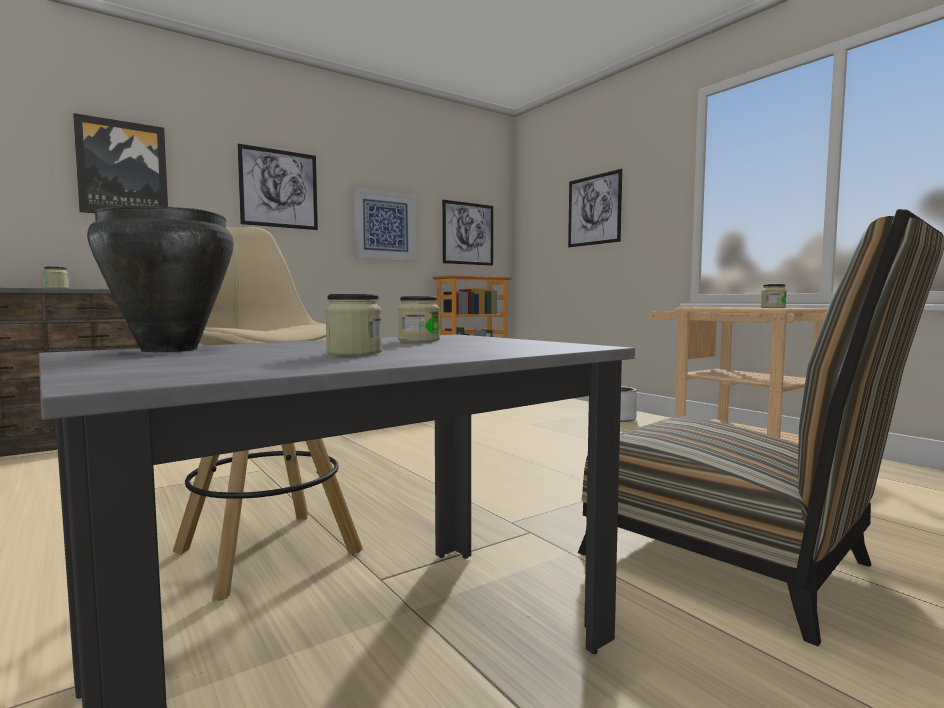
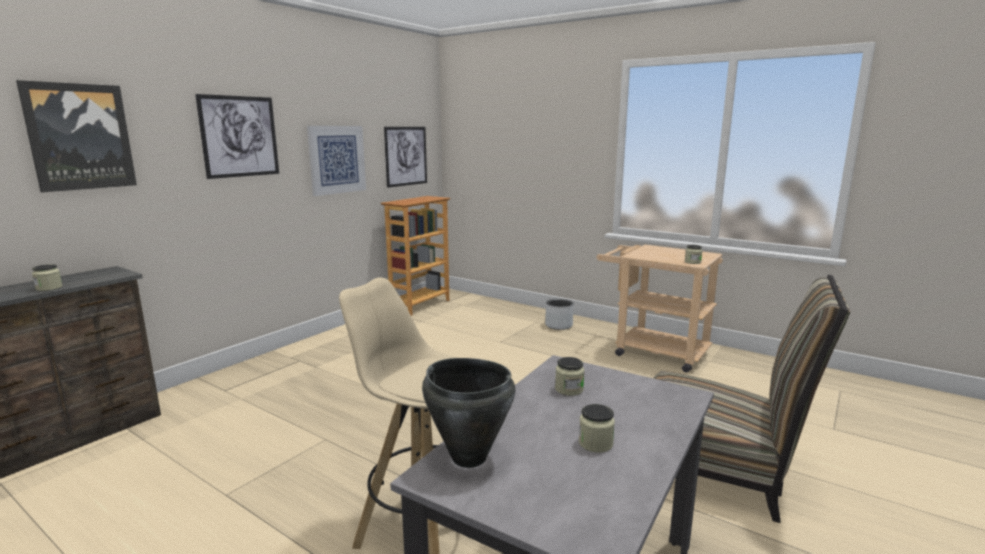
camera: 20 degrees left, 10 degrees up
picture [568,169,622,247] -> none

